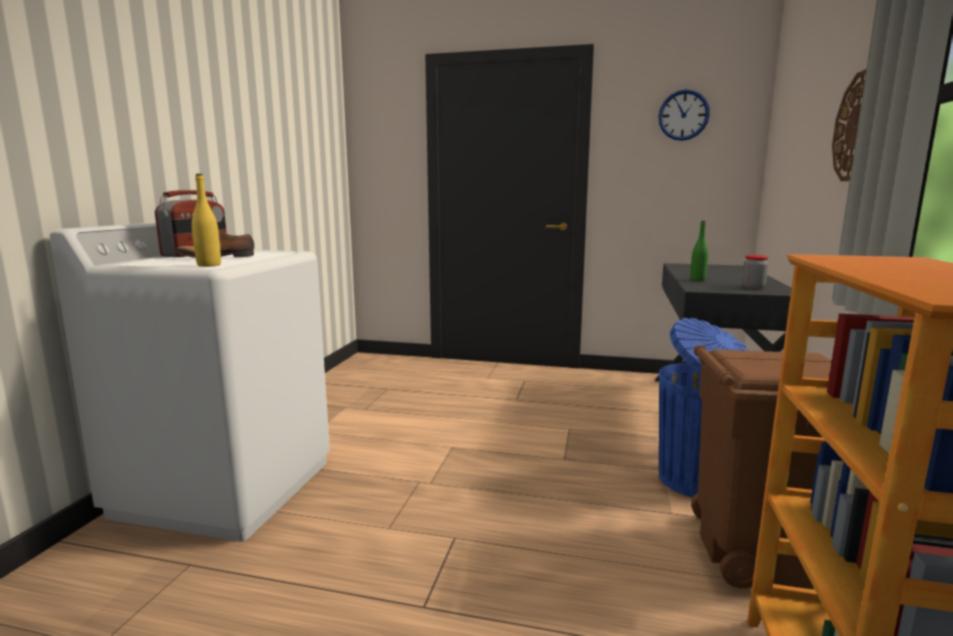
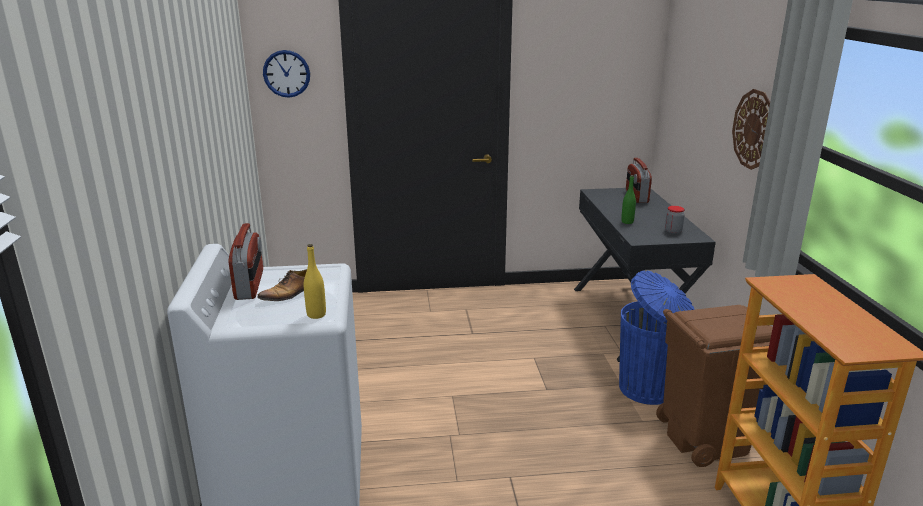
camera: 20 degrees left, 10 degrees up
wall clock [658,89,710,141] -> wall clock moved to [263,50,310,98]
none -> radio [626,158,652,203]

